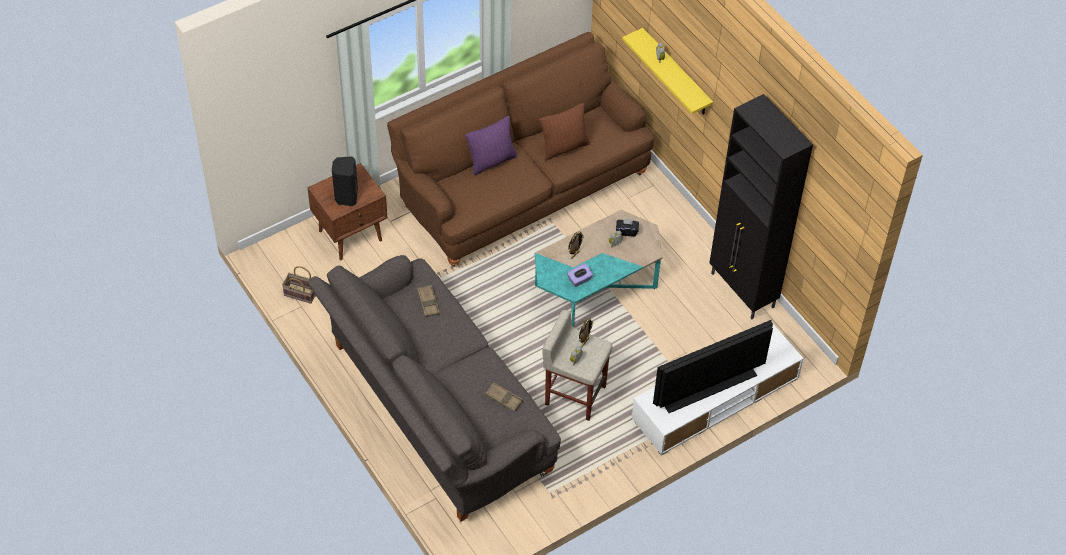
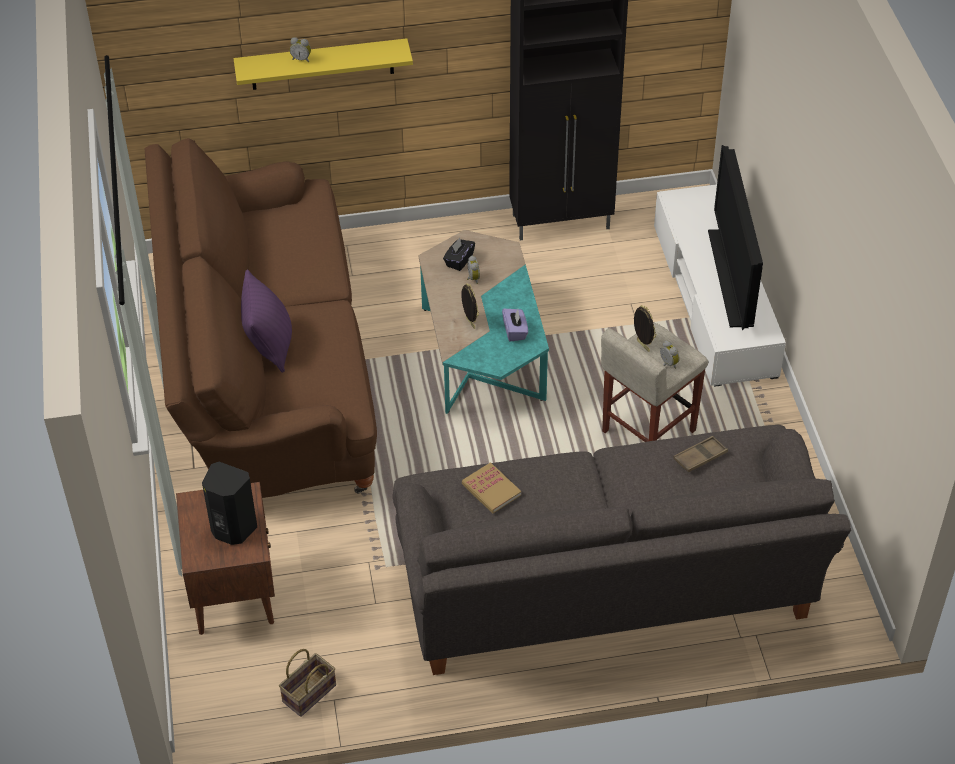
camera: 65 degrees left, 5 degrees down
brown tray [417,285,440,317] -> book [462,462,521,513]
brown pillow [539,103,590,161] -> none

